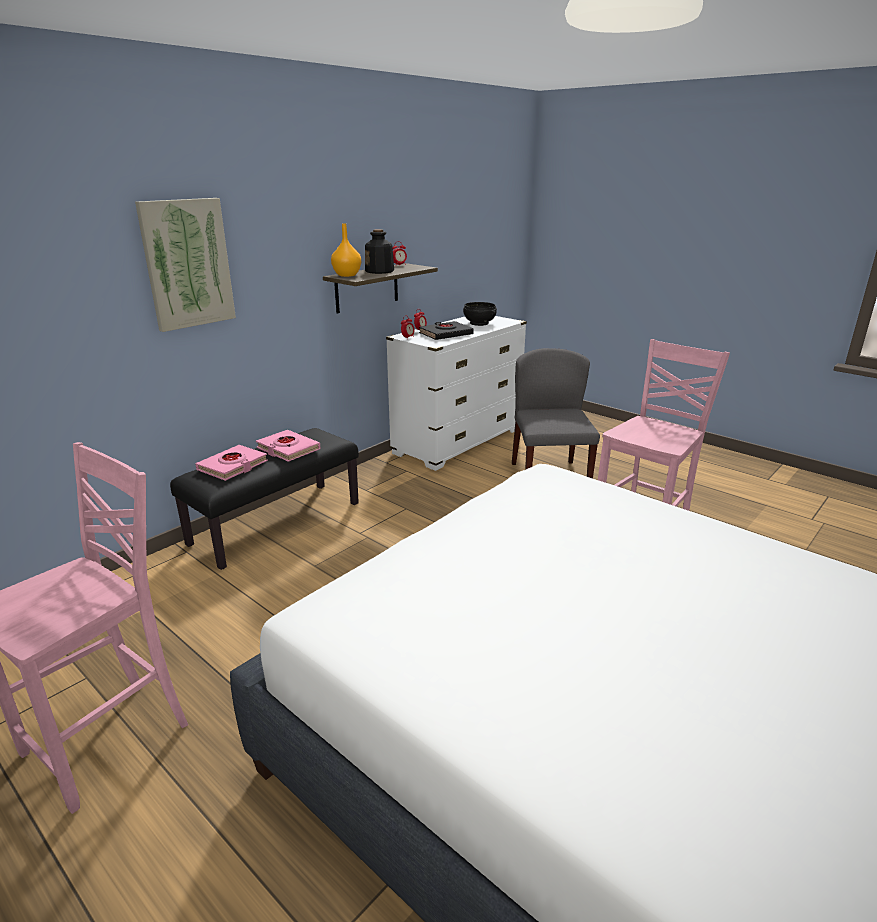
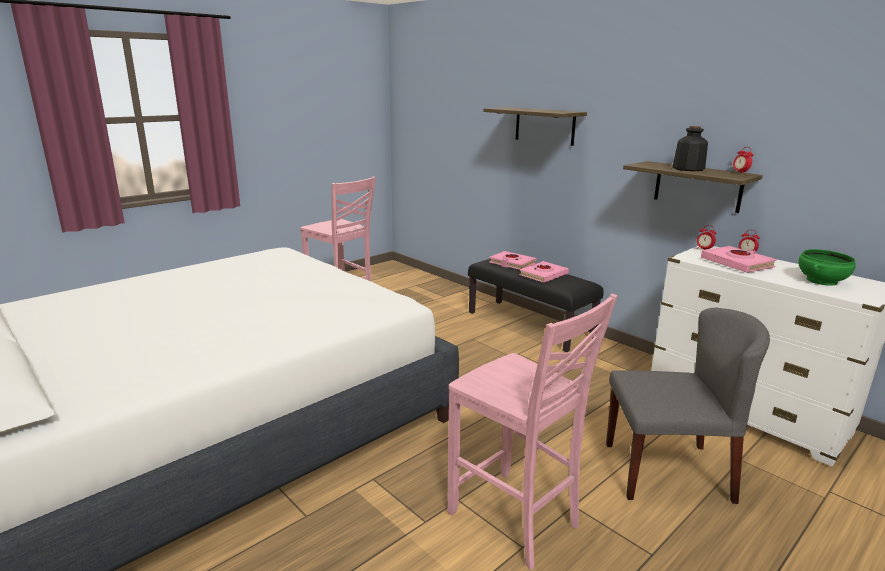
camera: 95 degrees right, 5 degrees down
picture [135,198,236,332] -> shelf [483,107,587,146]
orange vase [331,223,361,277] -> none
black book [419,321,473,340] -> pink book [701,246,777,273]
black bowl [463,302,497,326] -> green bowl [798,249,856,286]

